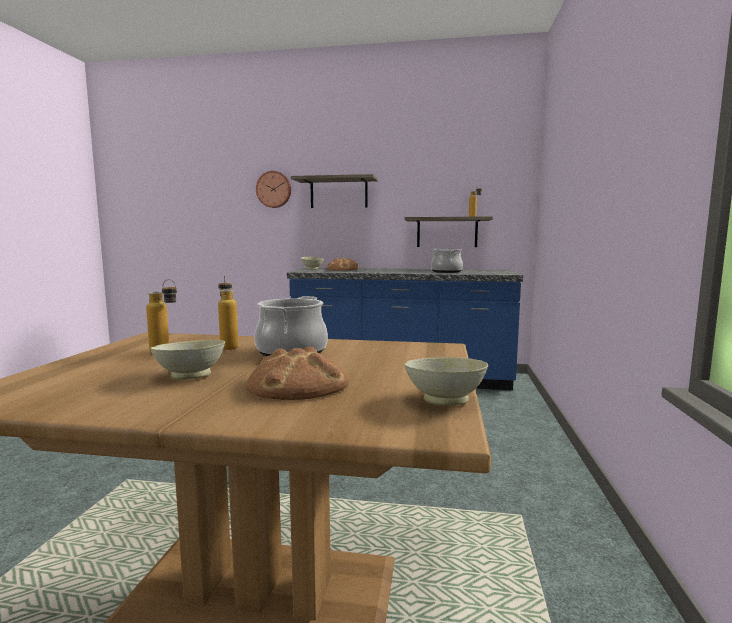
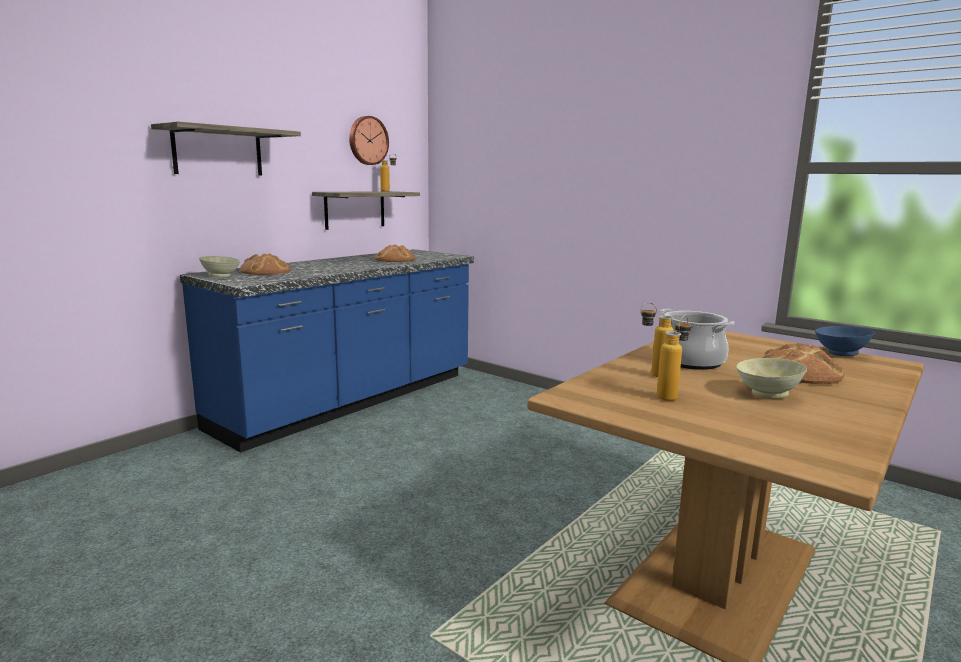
camera: 60 degrees left, 5 degrees up
wall clock [256,171,291,208] -> wall clock moved to [349,116,389,165]
beige bowl [404,357,489,406] -> blue bowl [815,326,875,356]
cooking pot [431,249,463,273] -> bread [374,245,416,262]

